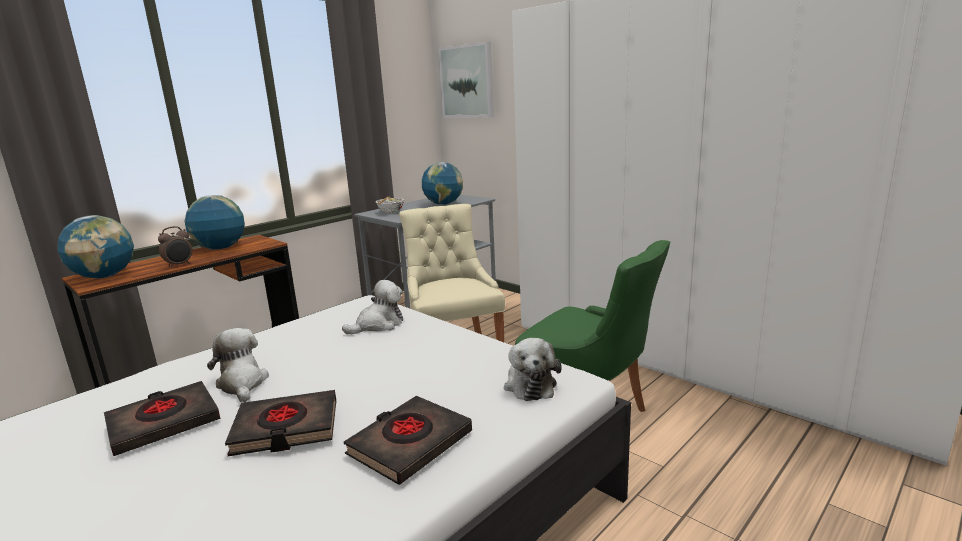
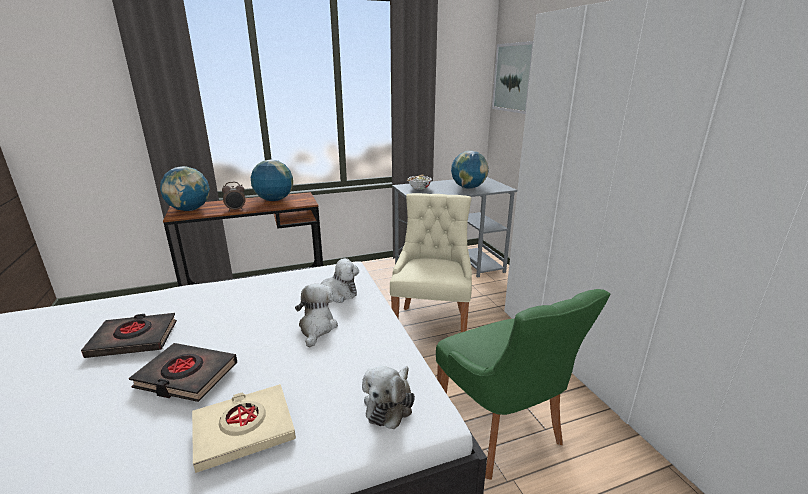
camera: 25 degrees right, 5 degrees up
plush toy [207,328,269,402] -> plush toy moved to [295,284,338,348]
black book [344,396,472,485] -> beige book [192,384,296,473]

